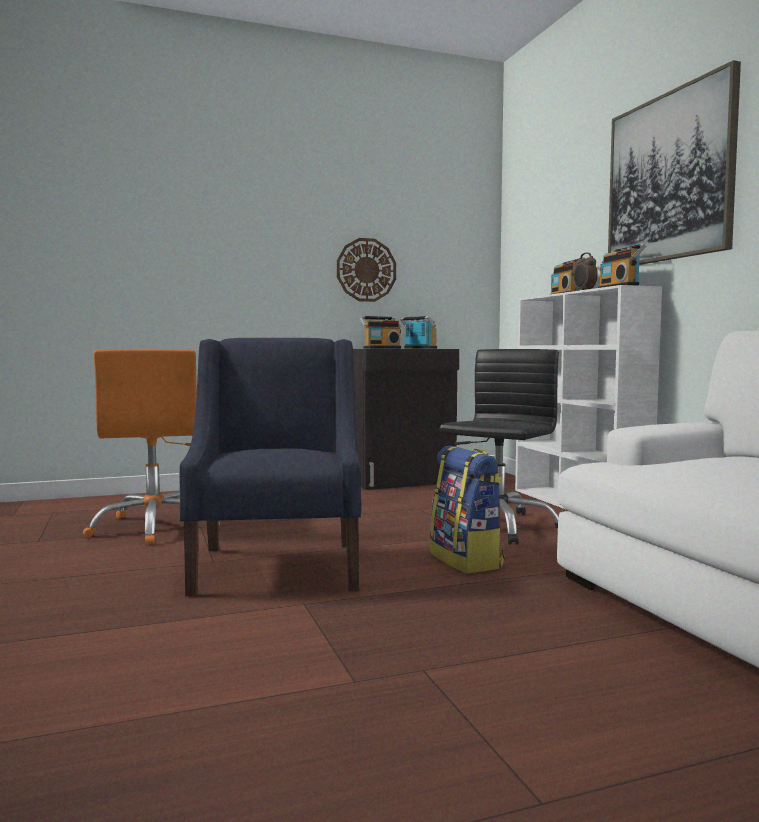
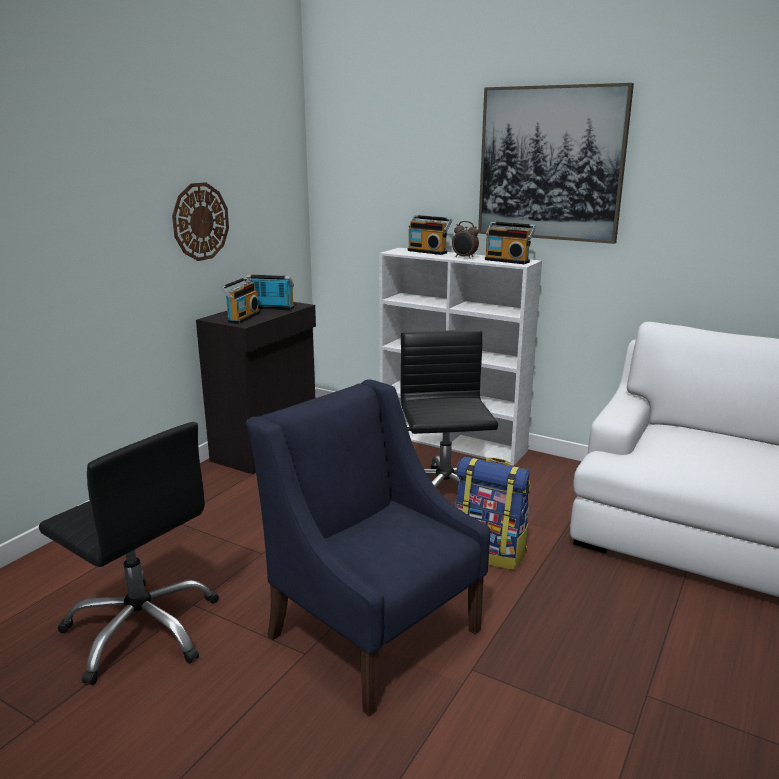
camera: 40 degrees left, 15 degrees up
orange office chair [83,349,220,545] -> black office chair [39,422,219,685]

